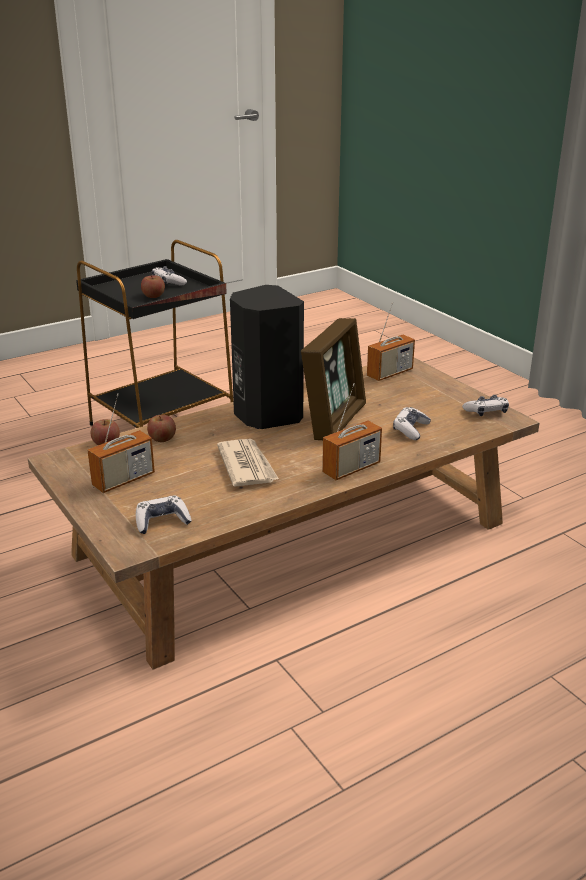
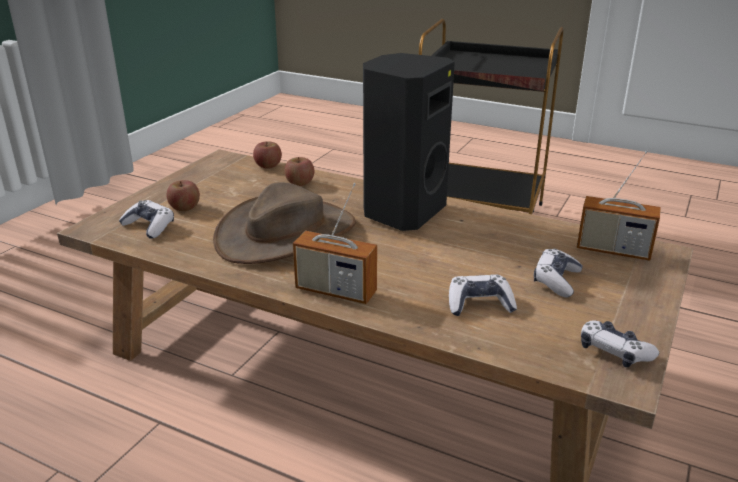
camera: 60 degrees right, 0 degrees up
radio [87,393,155,493] -> none
apple [141,275,165,298] -> apple moved to [166,180,200,211]
game controller [152,266,187,286] -> game controller moved to [534,249,583,297]
newspaper [217,439,279,487] -> brown hat [213,182,356,264]
picture frame [301,318,366,440] -> none

